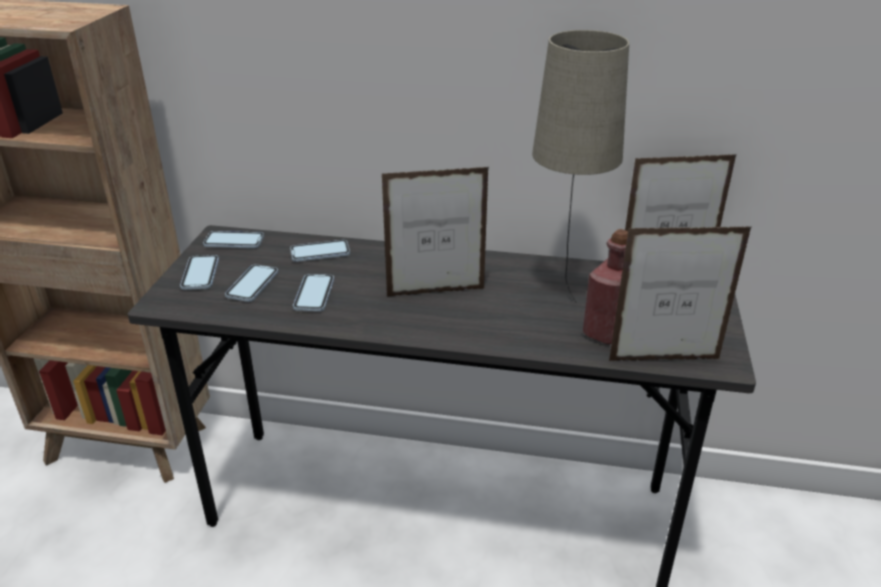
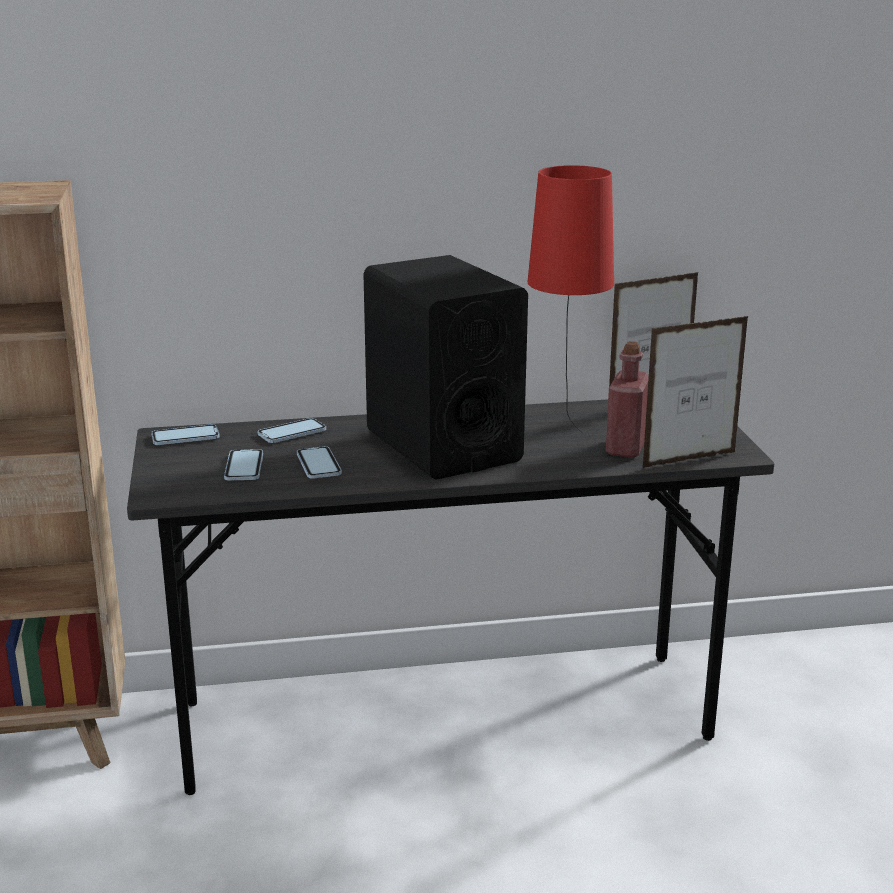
camera: 20 degrees left, 10 degrees down
phone [180,255,219,290] -> none
picture frame [382,167,489,297] -> black speaker [364,255,528,480]
beige table lamp [532,30,629,302] -> red table lamp [528,165,614,434]

